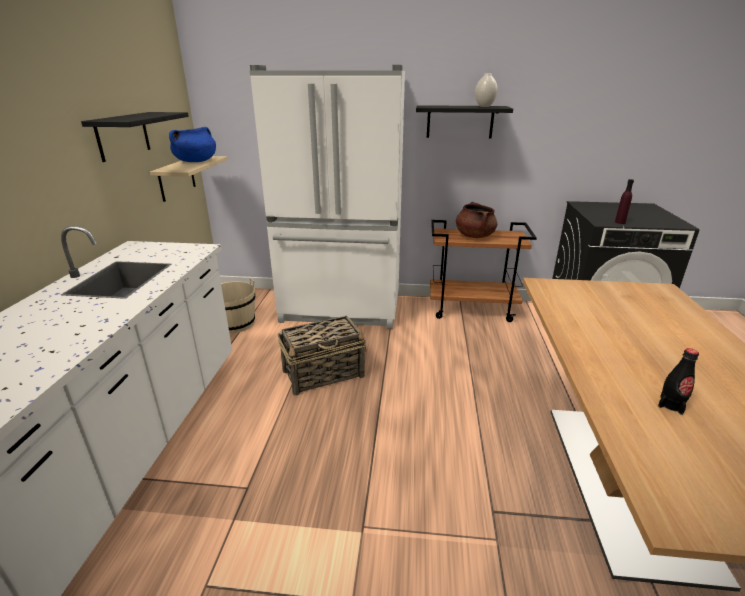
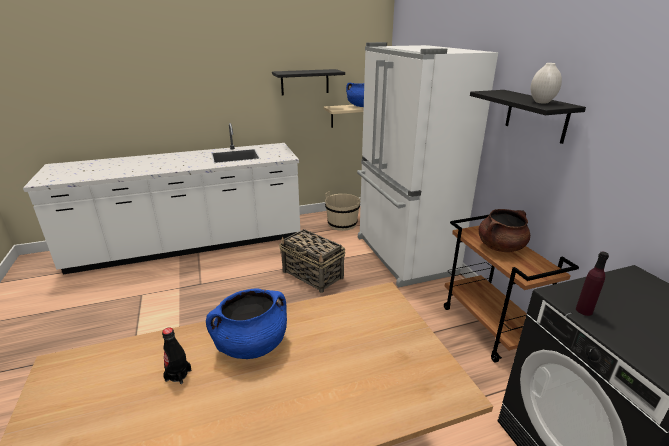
camera: 65 degrees right, 0 degrees up
none -> blue cooking pot [206,288,287,359]

